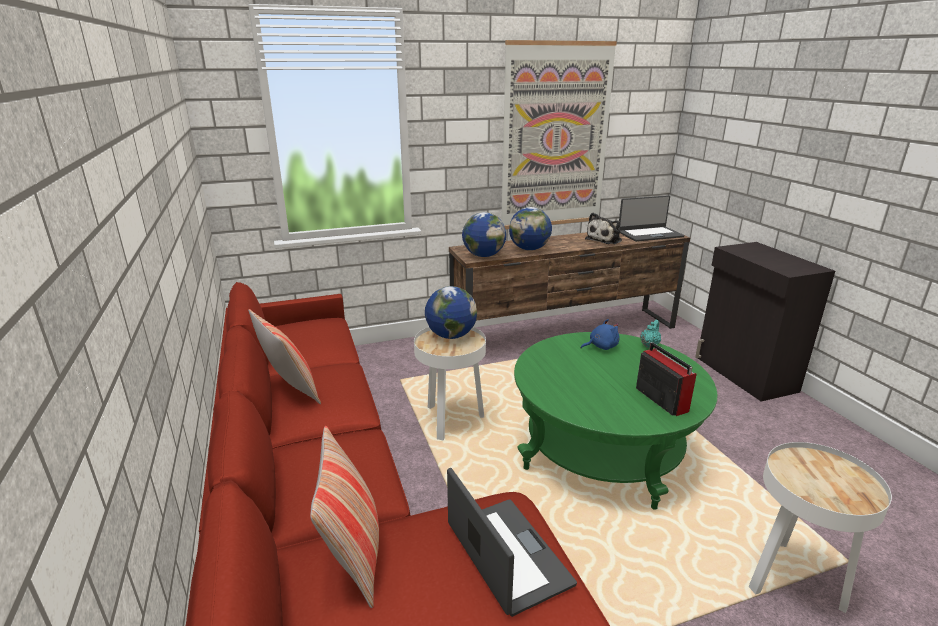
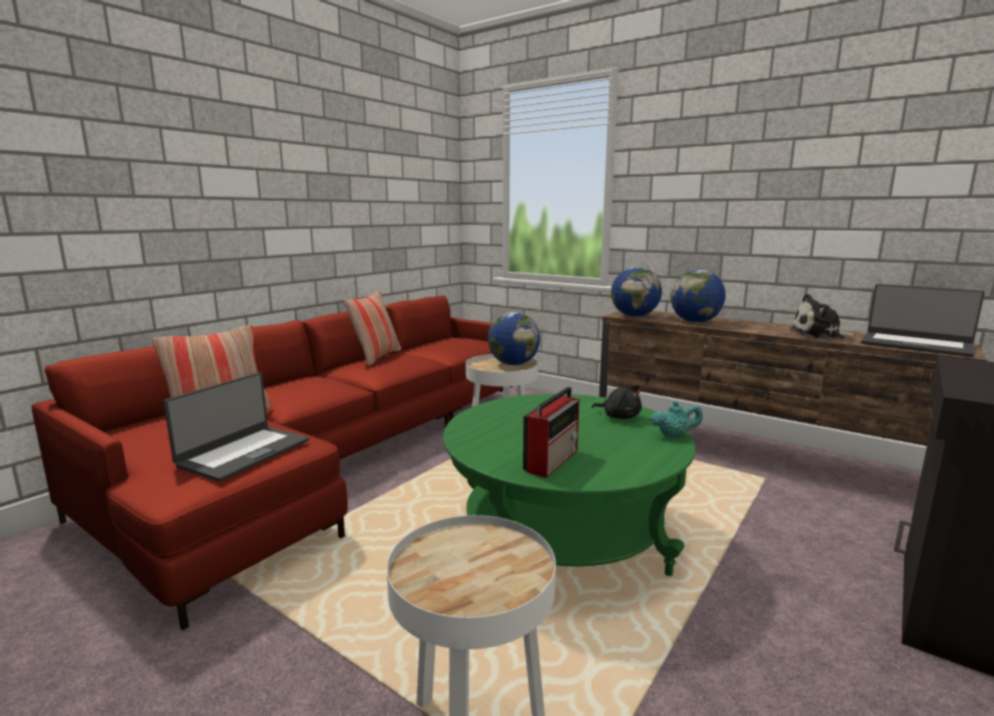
camera: 55 degrees right, 10 degrees down
picture [501,40,617,229] -> none
blue plush toy [581,319,620,350] -> black plush toy [592,385,642,419]

